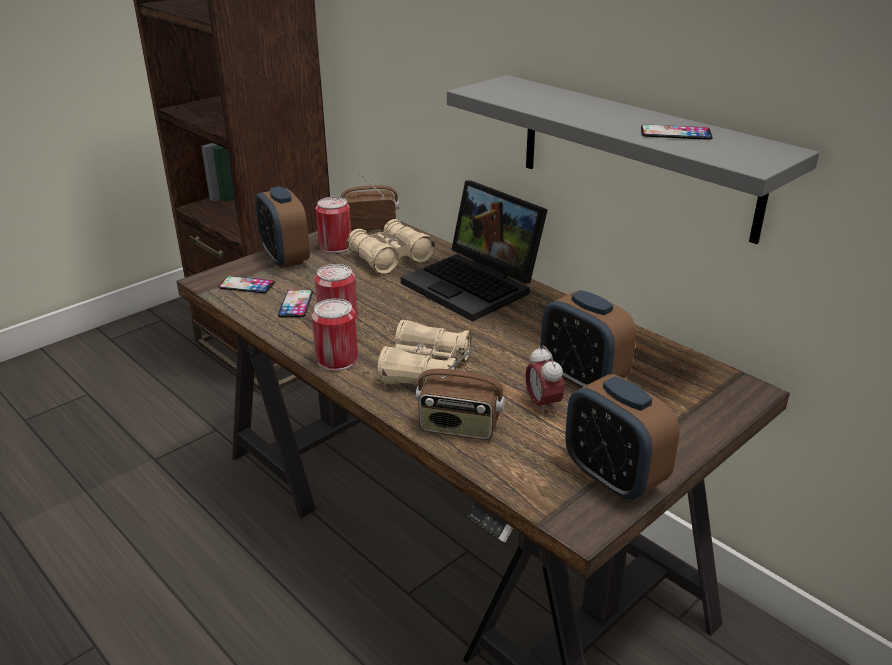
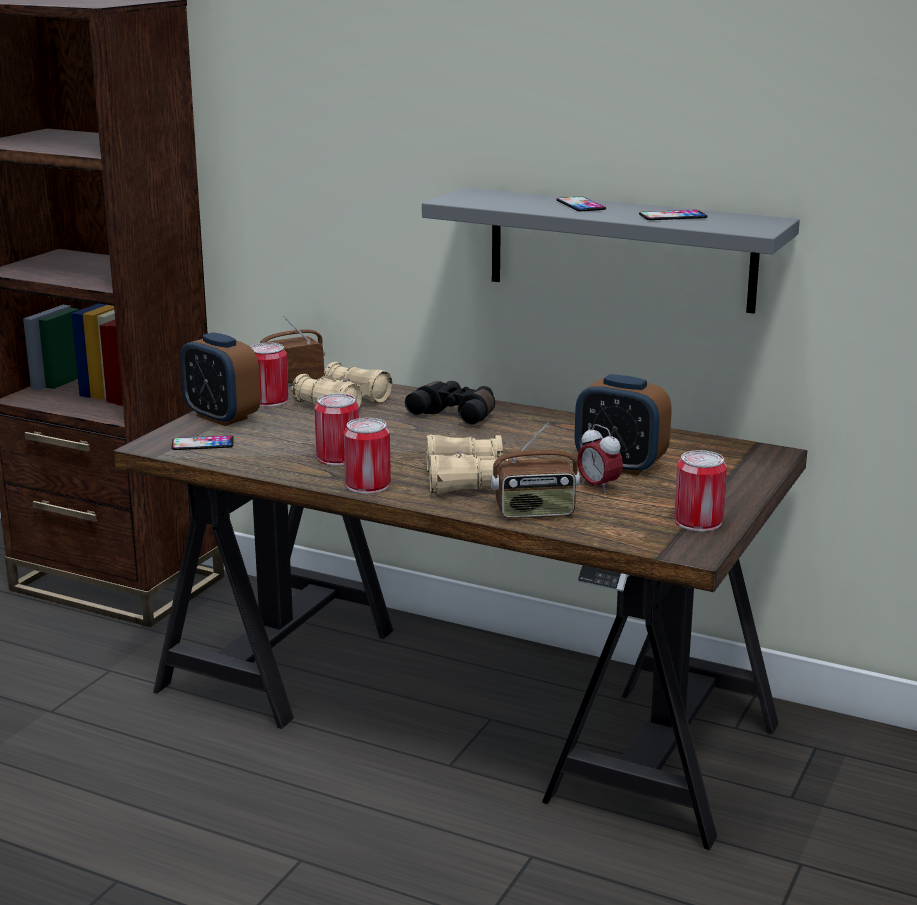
camera: 20 degrees left, 10 degrees down
phone [278,290,313,317] -> phone moved to [556,196,606,212]
laptop [401,180,548,322] -> black binoculars [405,381,495,425]
alarm clock [565,374,680,500] -> can [674,450,727,532]

